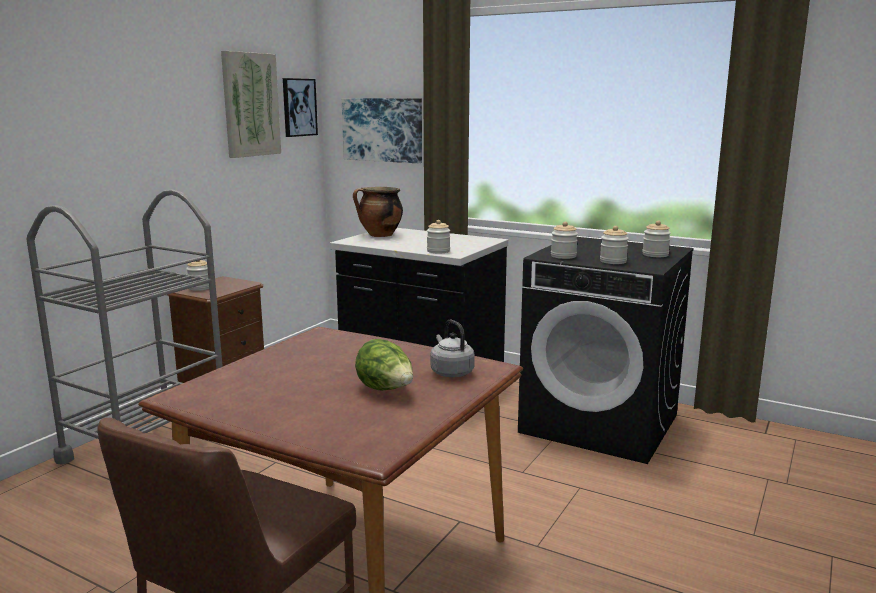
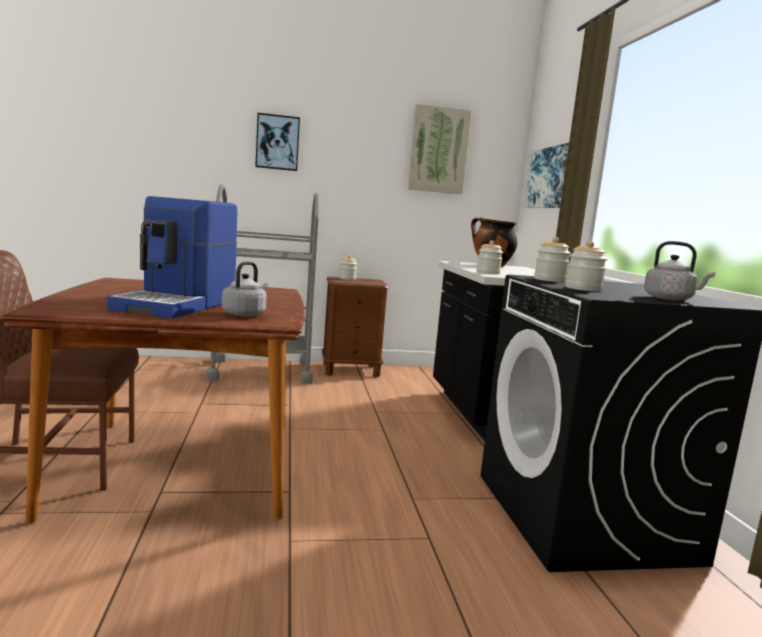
camera: 50 degrees right, 5 degrees down
picture [283,78,318,137] -> picture moved to [255,113,300,171]
lettuce [355,339,413,390] -> coffee machine [107,196,237,319]
jar [642,221,671,257] -> grey kettle [644,241,715,301]

